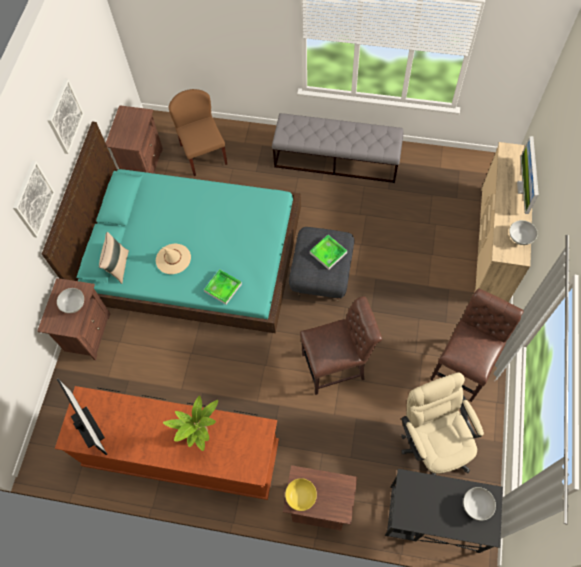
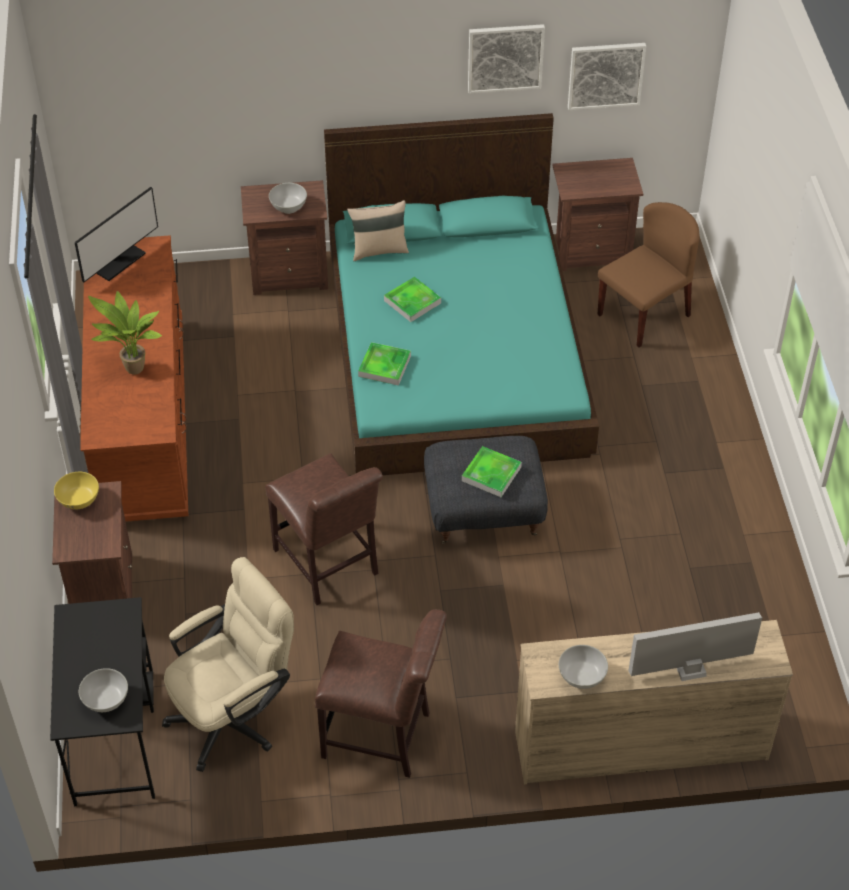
camera: 70 degrees right, 15 degrees down
picture [13,161,55,238] -> picture moved to [568,43,646,110]
beige hat [156,244,191,274] -> tray [384,277,441,322]
grey bench [272,113,403,183] -> none

